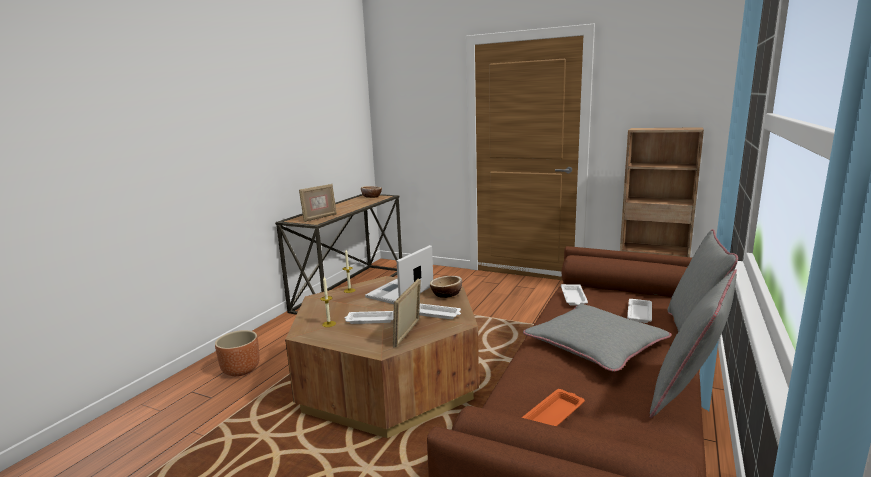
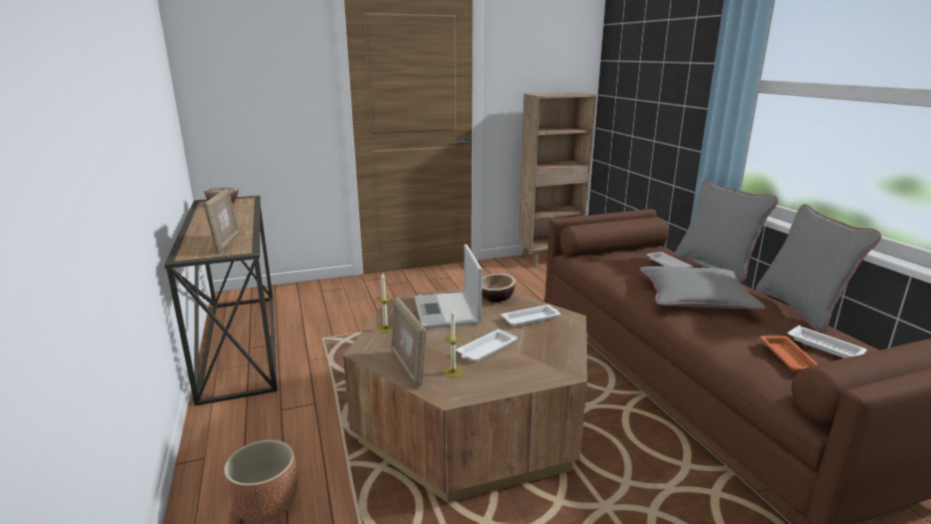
camera: 45 degrees left, 5 degrees up
picture frame [393,279,421,347] -> picture frame moved to [391,297,426,389]
white tray [561,284,588,305] -> white tray moved to [787,325,867,358]

